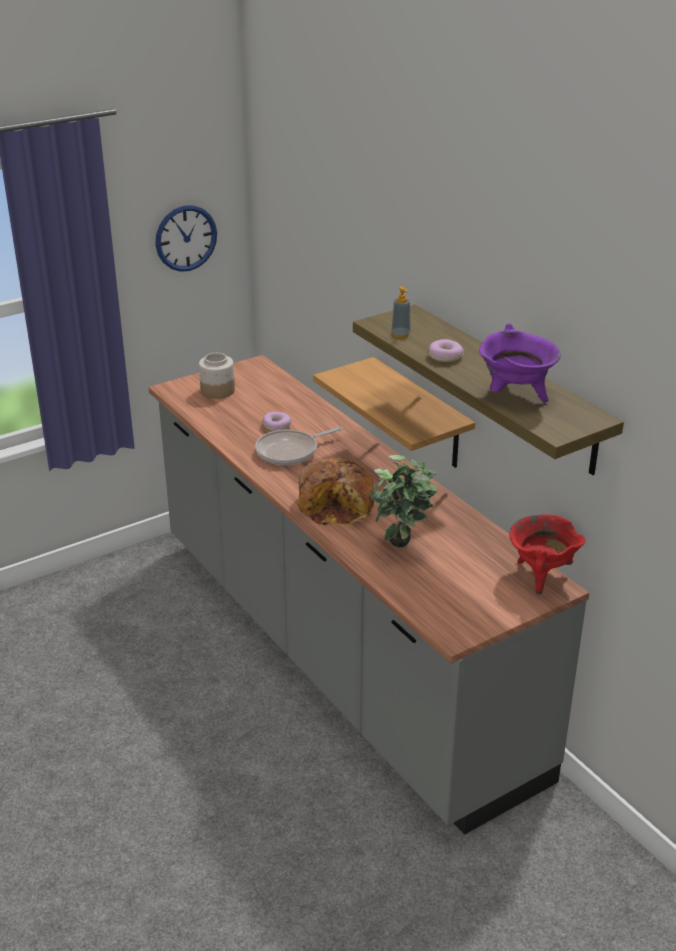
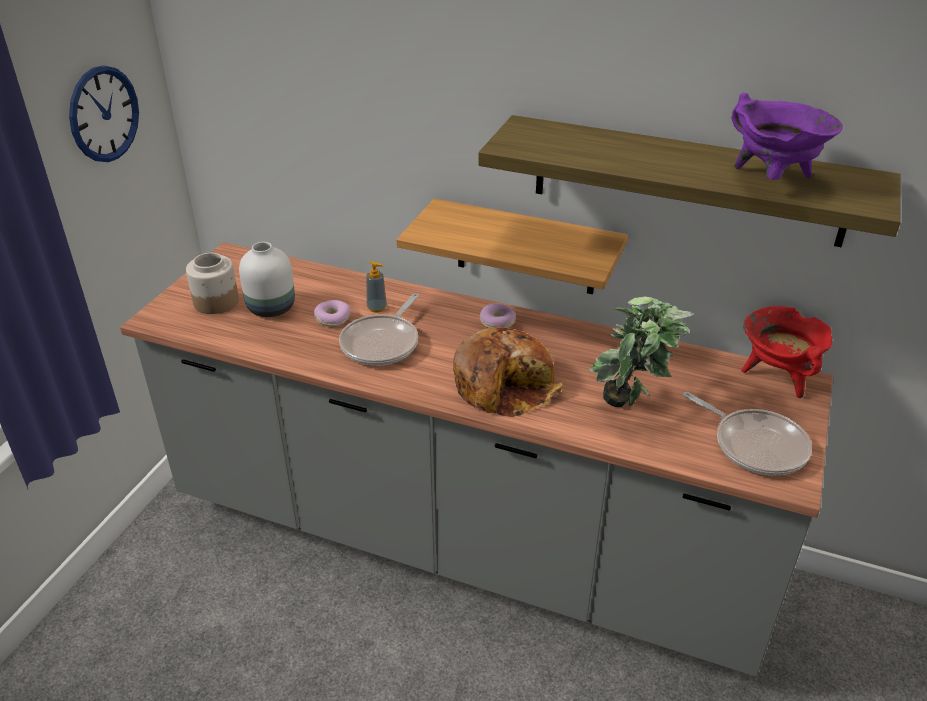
camera: 35 degrees left, 5 degrees up
soap dispenser [391,286,411,338] -> soap dispenser moved to [366,261,387,313]
donut [429,339,464,362] -> donut moved to [480,304,516,328]
none -> white vase [239,242,295,317]
none -> frying pan [683,392,812,476]

